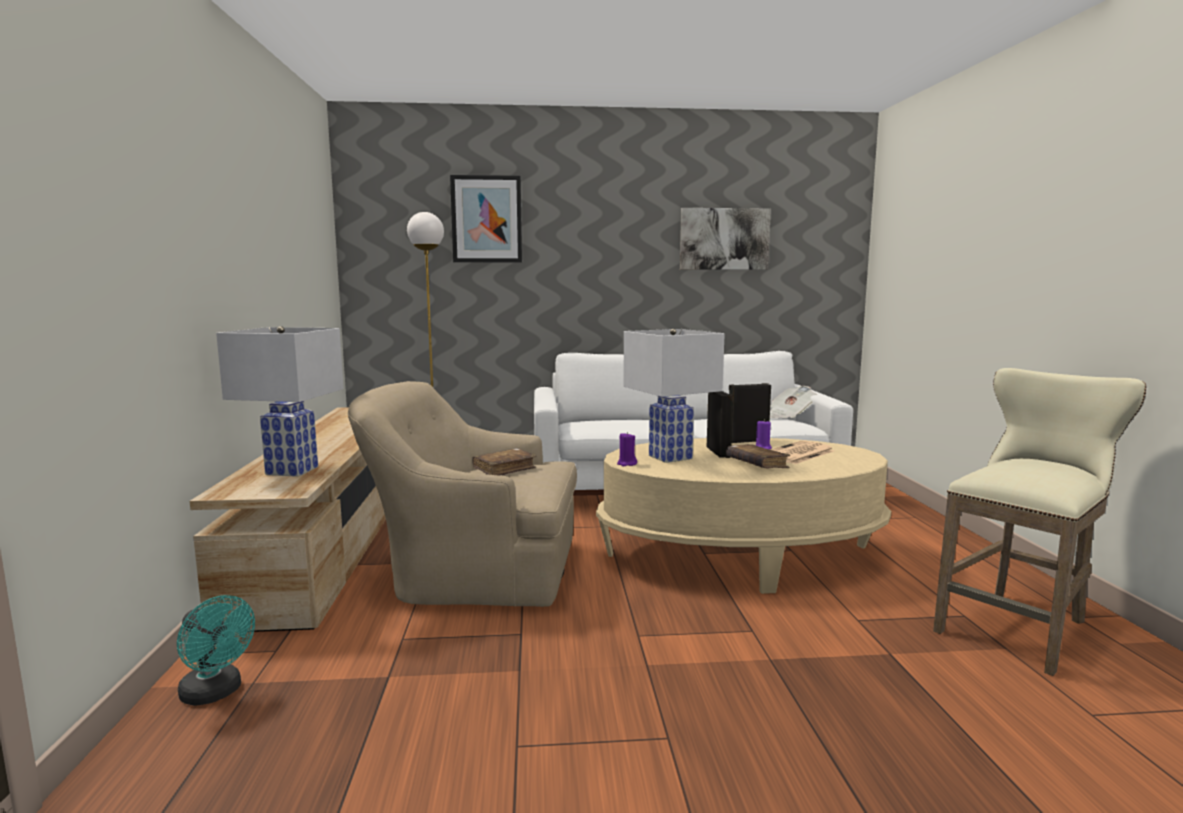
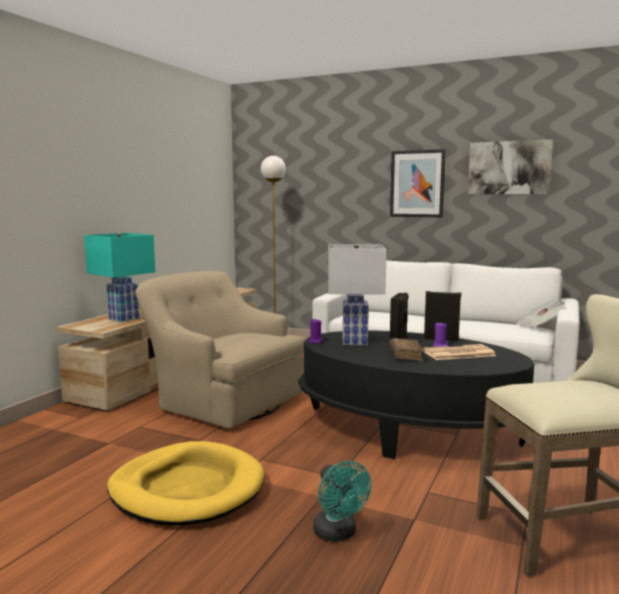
camera: 30 degrees right, 0 degrees up
turquoise fan [177,595,255,706] -> turquoise fan moved to [313,461,371,542]
white table lamp [216,326,344,477] -> turquoise table lamp [84,233,155,322]
picture [450,175,522,262] -> picture moved to [390,149,446,217]
brown book [472,448,536,475] -> none
beige coffee table [596,438,891,594] -> black coffee table [299,331,534,459]
none -> yellow dog bed [107,441,264,526]

